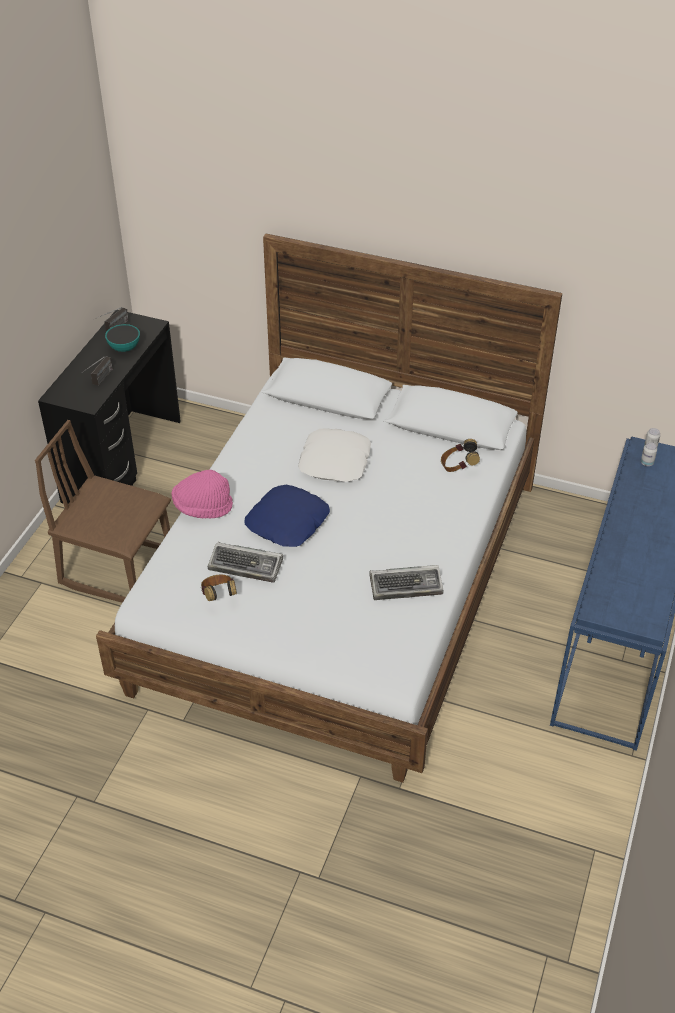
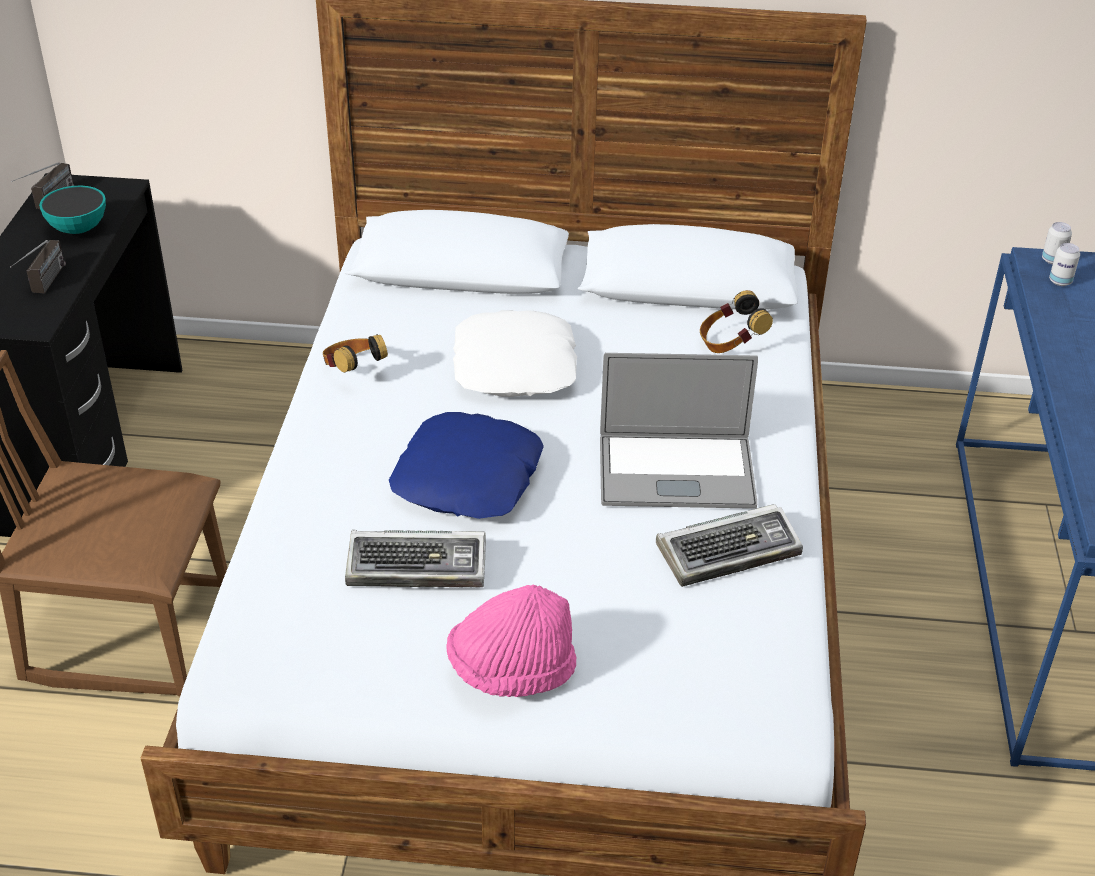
camera: 15 degrees left, 5 degrees down
pink hat [172,470,233,519] -> pink hat moved to [447,585,577,697]
headphones [201,575,237,601] -> headphones moved to [323,334,388,373]
none -> laptop [600,353,758,509]

